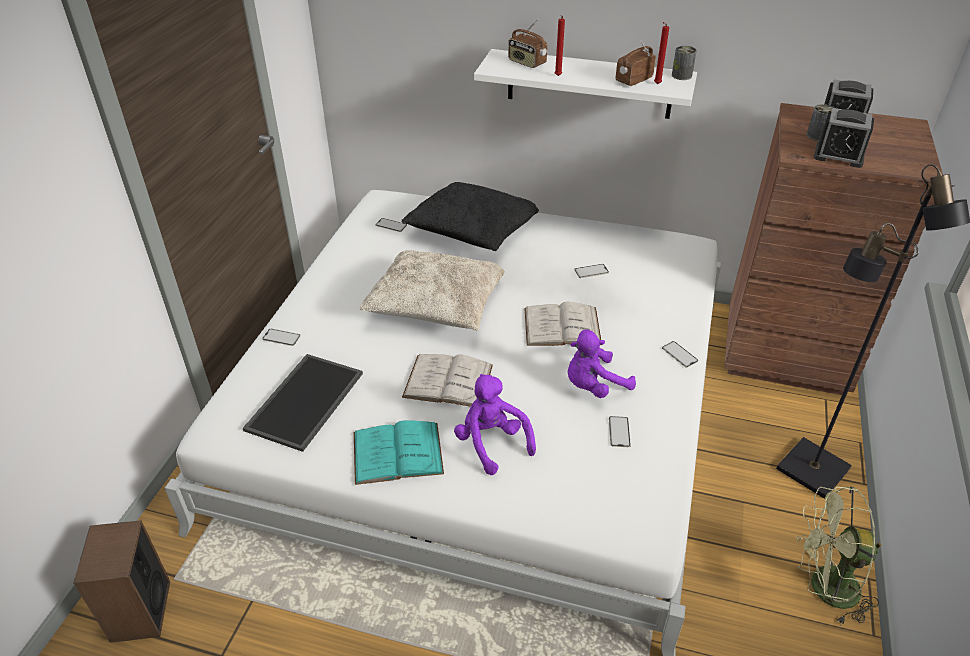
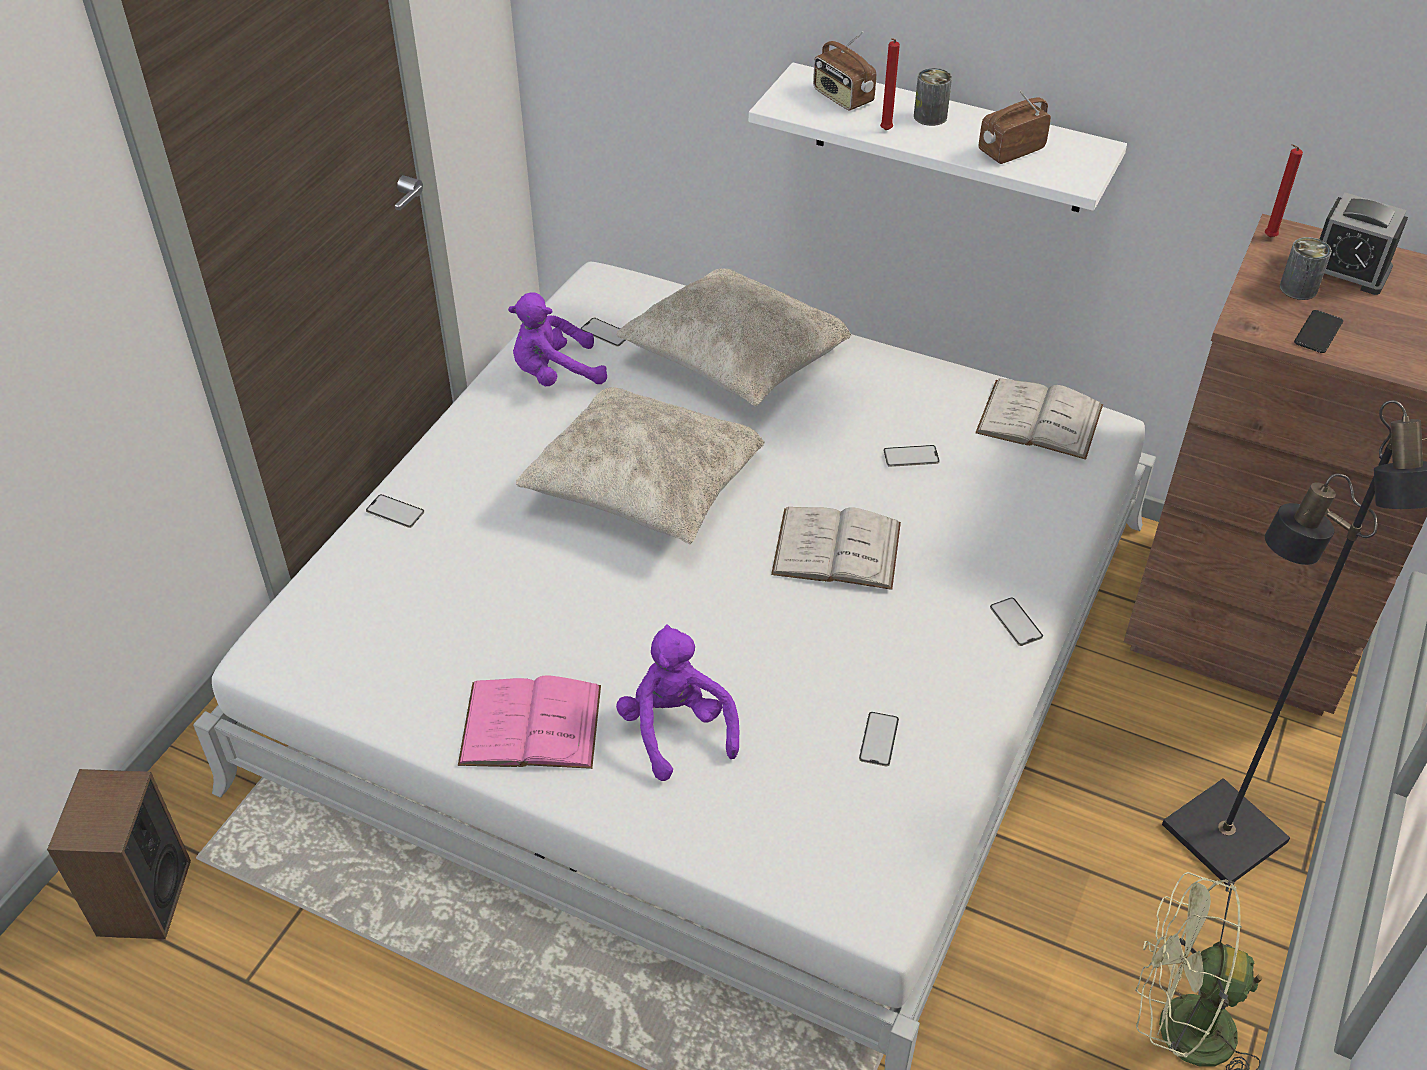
camera: 10 degrees right, 5 degrees up
tray [243,354,363,452] -> none
turquoise book [354,420,444,485] -> pink book [458,676,601,769]
black pillow [402,182,539,252] -> beige pillow [617,268,851,406]
white book [402,354,493,407] -> white book moved to [975,378,1103,460]
purple plush toy [568,330,636,398] -> purple plush toy moved to [508,292,607,386]
red candle [654,22,669,84] -> red candle moved to [1265,144,1303,238]
can [672,46,697,80] -> can moved to [914,68,952,126]
alarm clock [814,108,874,168] -> phone [1294,310,1343,353]

